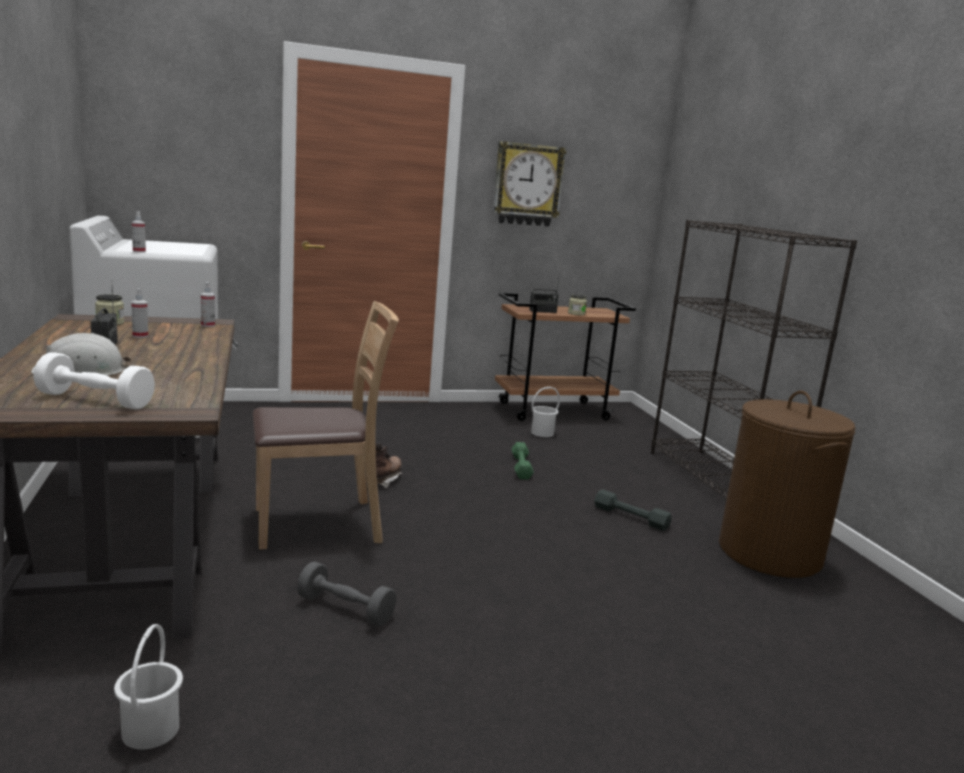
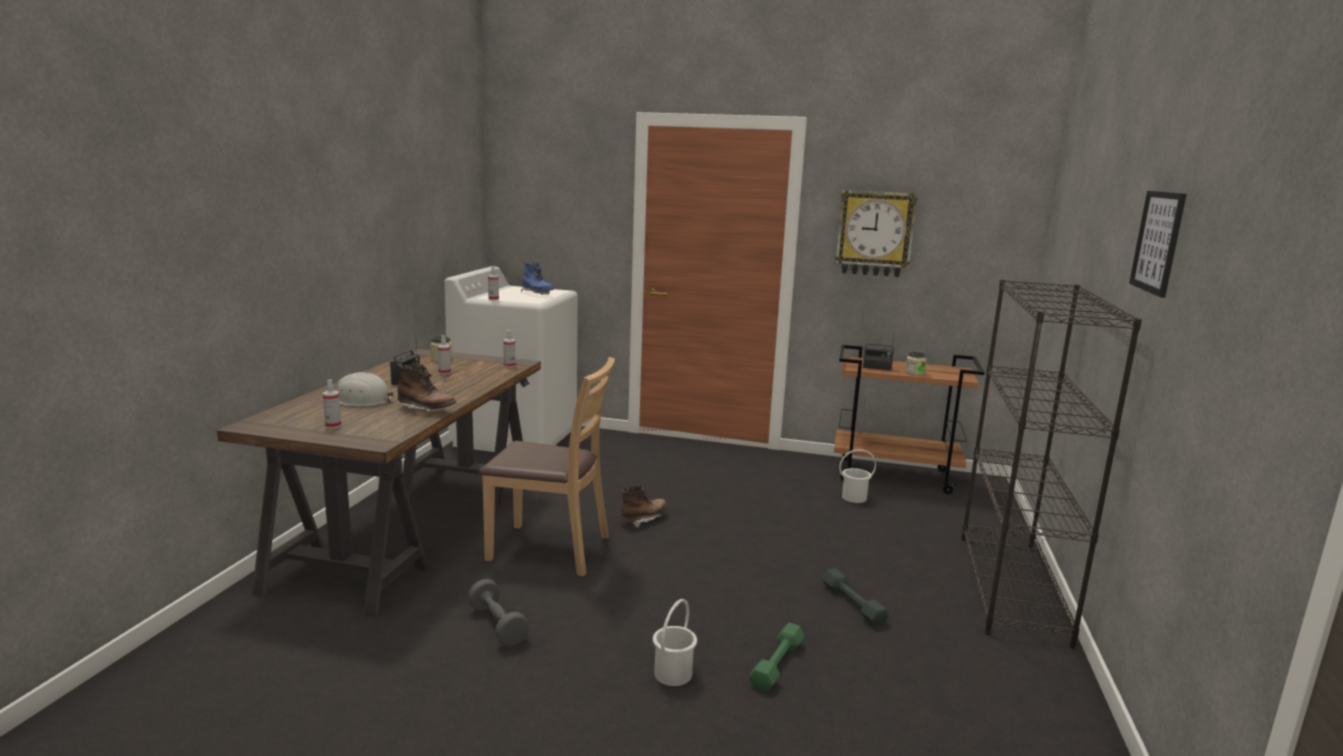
camera: 30 degrees right, 0 degrees up
white dumbbell [33,353,155,409] -> spray bottle [322,379,341,429]
white bucket [114,624,183,749] -> white bucket moved to [653,599,697,686]
green dumbbell [512,442,534,480] -> green dumbbell moved to [749,623,805,692]
brown laundry basket [719,390,856,578] -> none
none -> brown boot [398,364,457,412]
none -> blue boot [521,261,554,295]
none -> picture [1129,191,1187,298]

